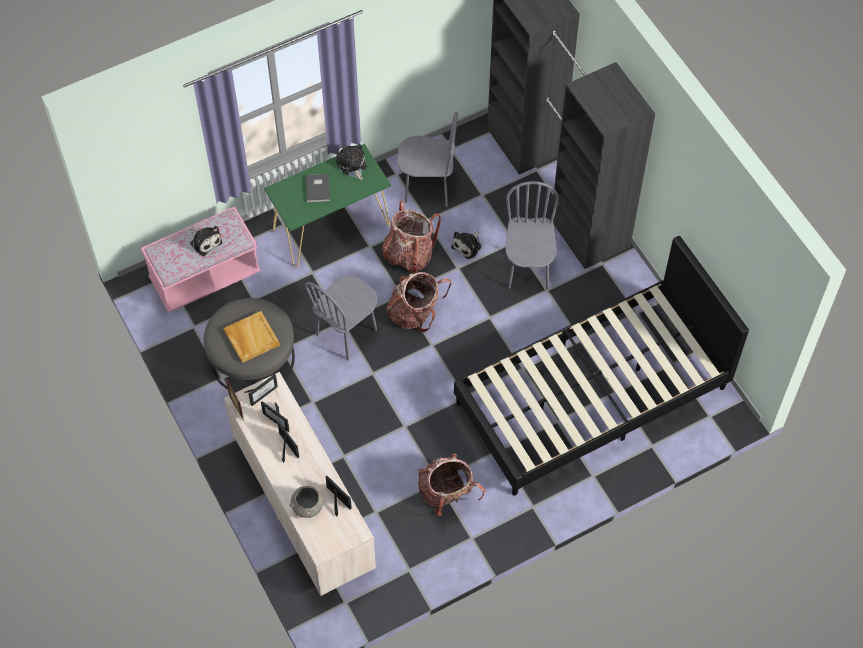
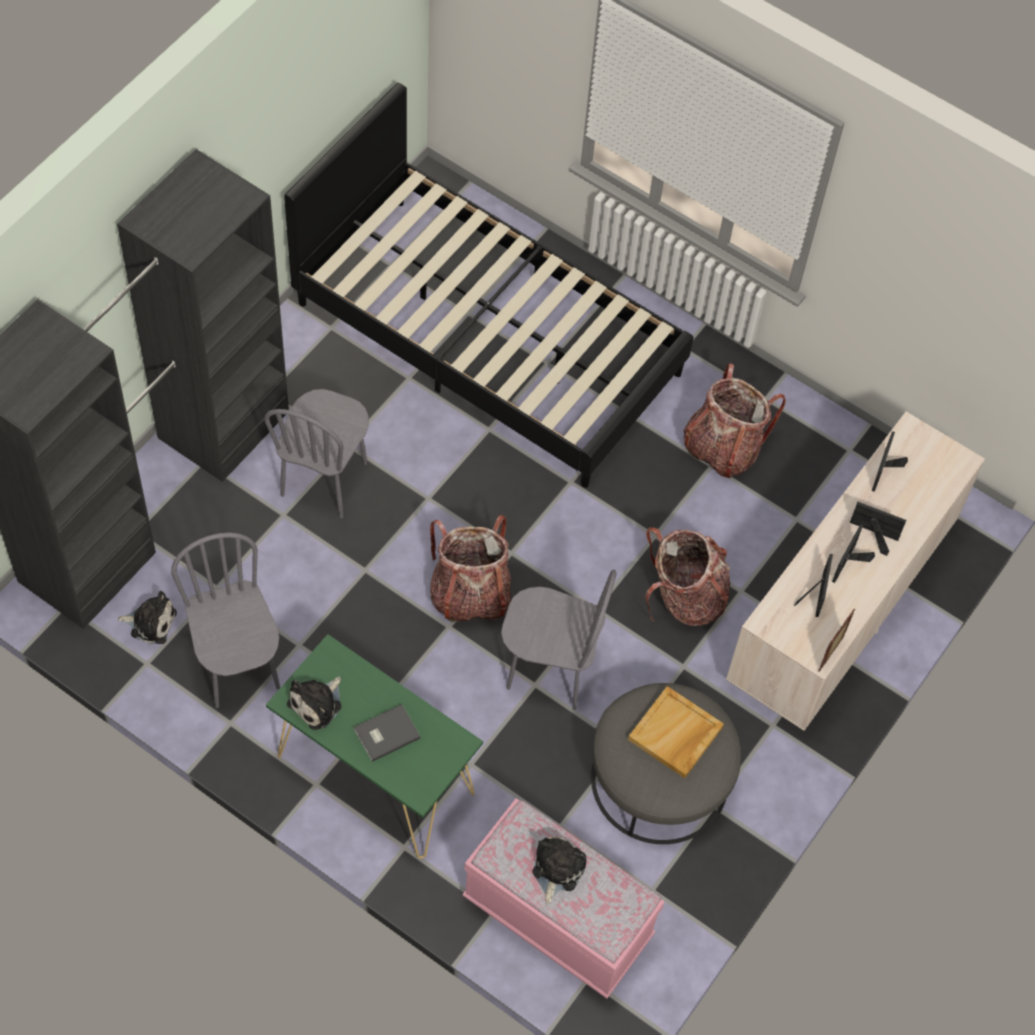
camera: 120 degrees left, 0 degrees up
picture frame [244,374,278,406] -> picture frame moved to [850,502,906,556]
grey bowl [290,486,324,518] -> none
backpack [382,201,441,273] -> backpack moved to [645,527,730,626]
plush toy [451,231,482,259] -> plush toy moved to [117,591,177,644]
grey chair [505,181,559,290] -> grey chair turned 45 degrees counterclockwise [264,389,369,518]

